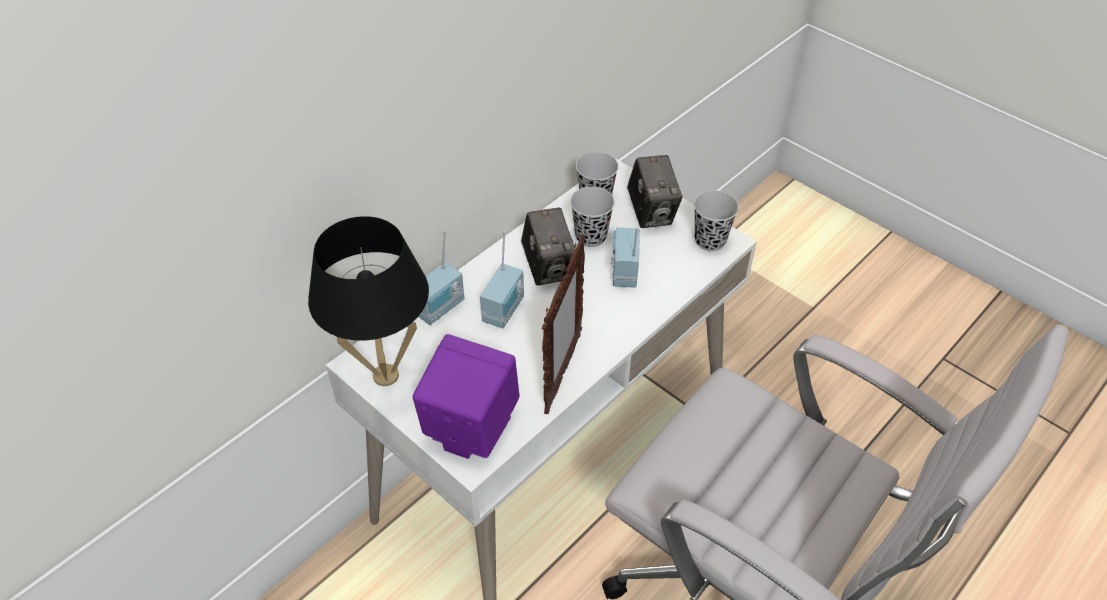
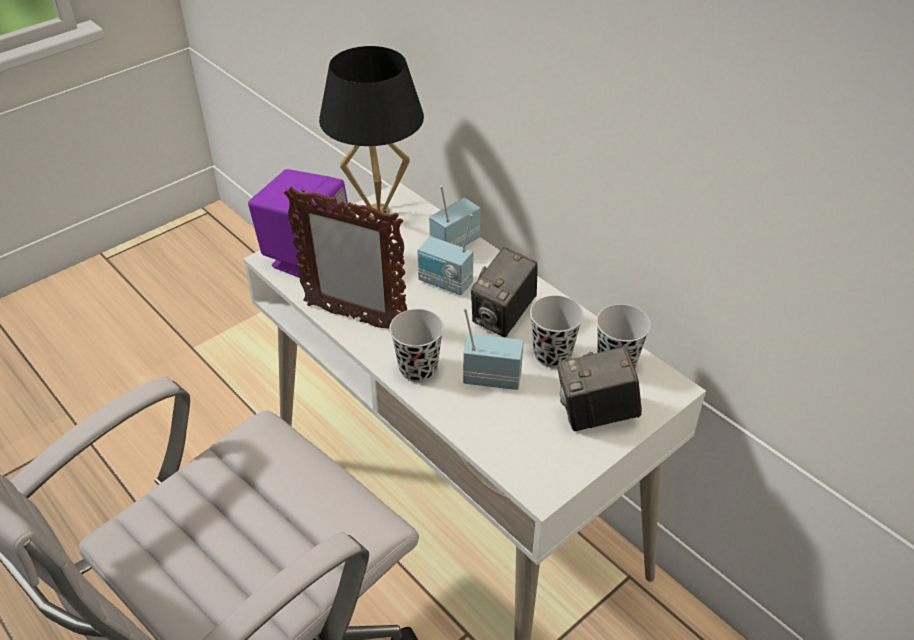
camera: 95 degrees right, 5 degrees down
radio [418,230,465,325] -> radio turned 90 degrees clockwise [429,186,480,247]
camera [521,207,575,285] -> camera turned 45 degrees counterclockwise [471,247,538,337]
black cup [694,190,739,251] -> black cup moved to [389,309,444,382]

